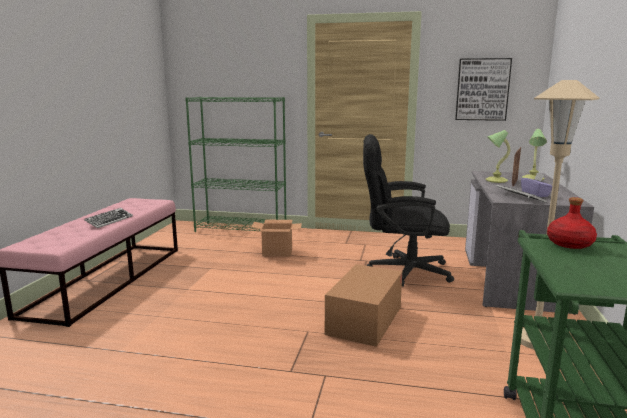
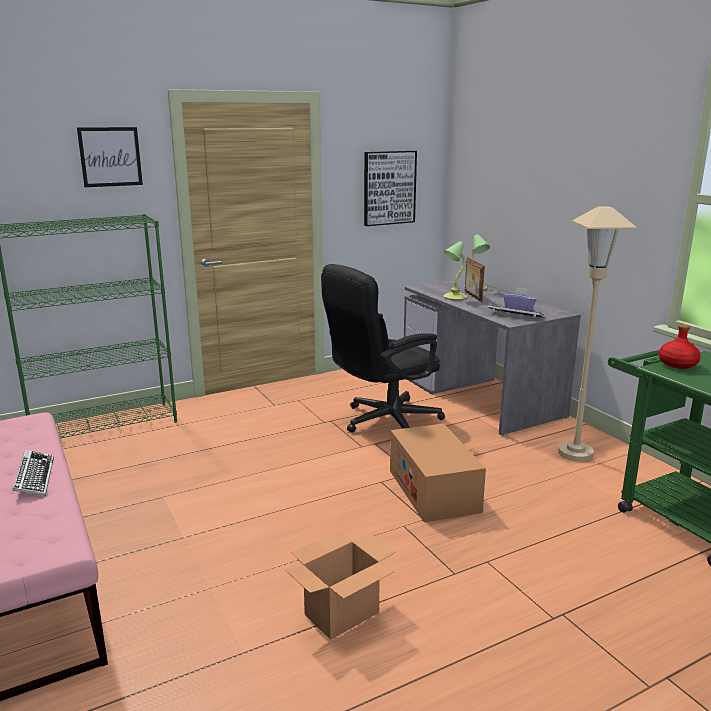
camera: 40 degrees left, 5 degrees up
cardboard box [252,220,302,257] -> cardboard box moved to [285,530,396,640]
none -> picture [77,127,143,187]

